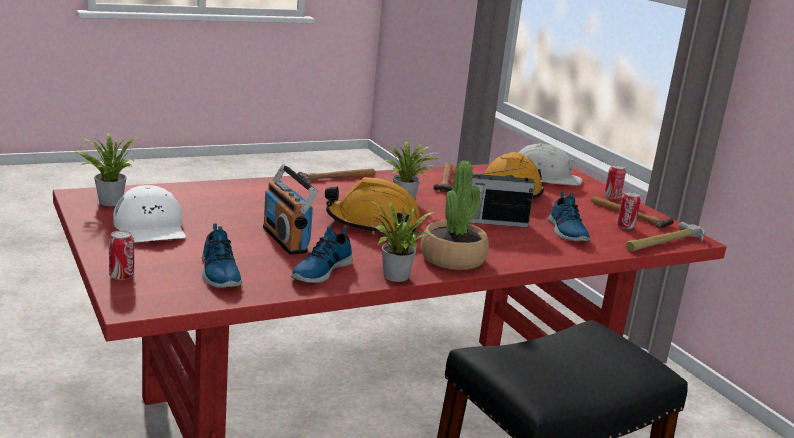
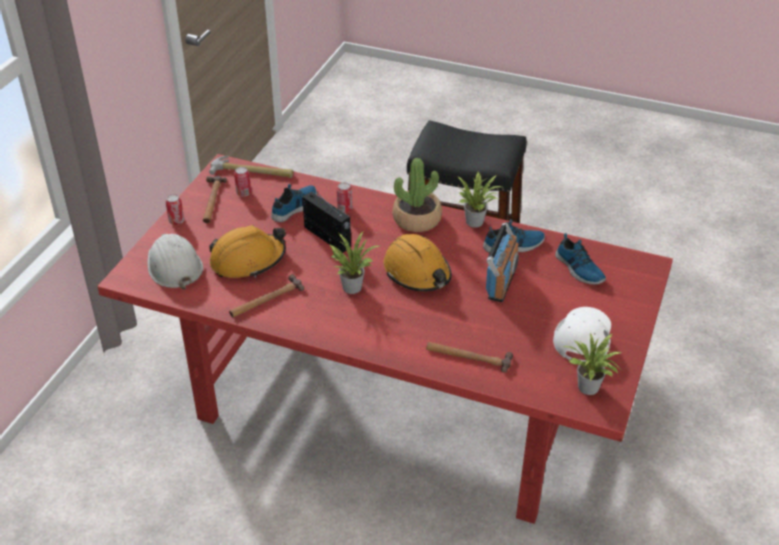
camera: 130 degrees left, 20 degrees up
can [109,230,134,280] -> can moved to [337,182,352,213]
shoe [202,223,242,288] -> shoe turned 120 degrees clockwise [555,233,606,285]
hammer [297,169,375,184] -> hammer moved to [426,342,513,372]

